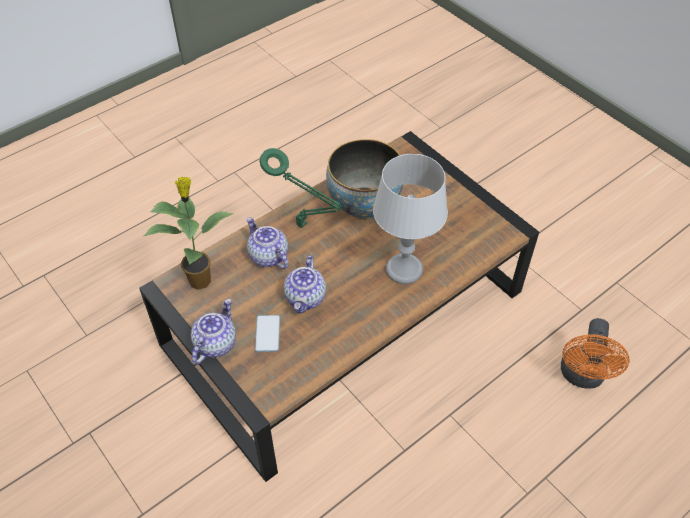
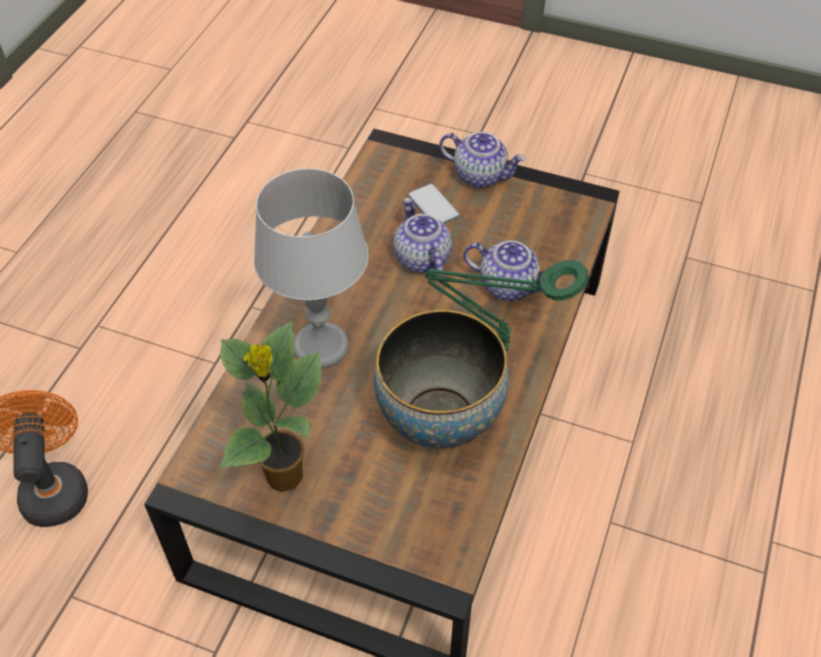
camera: 150 degrees right, 0 degrees up
potted plant [144,177,234,290] -> potted plant moved to [219,320,322,492]
teapot [191,299,236,364] -> teapot turned 60 degrees counterclockwise [439,132,526,188]

